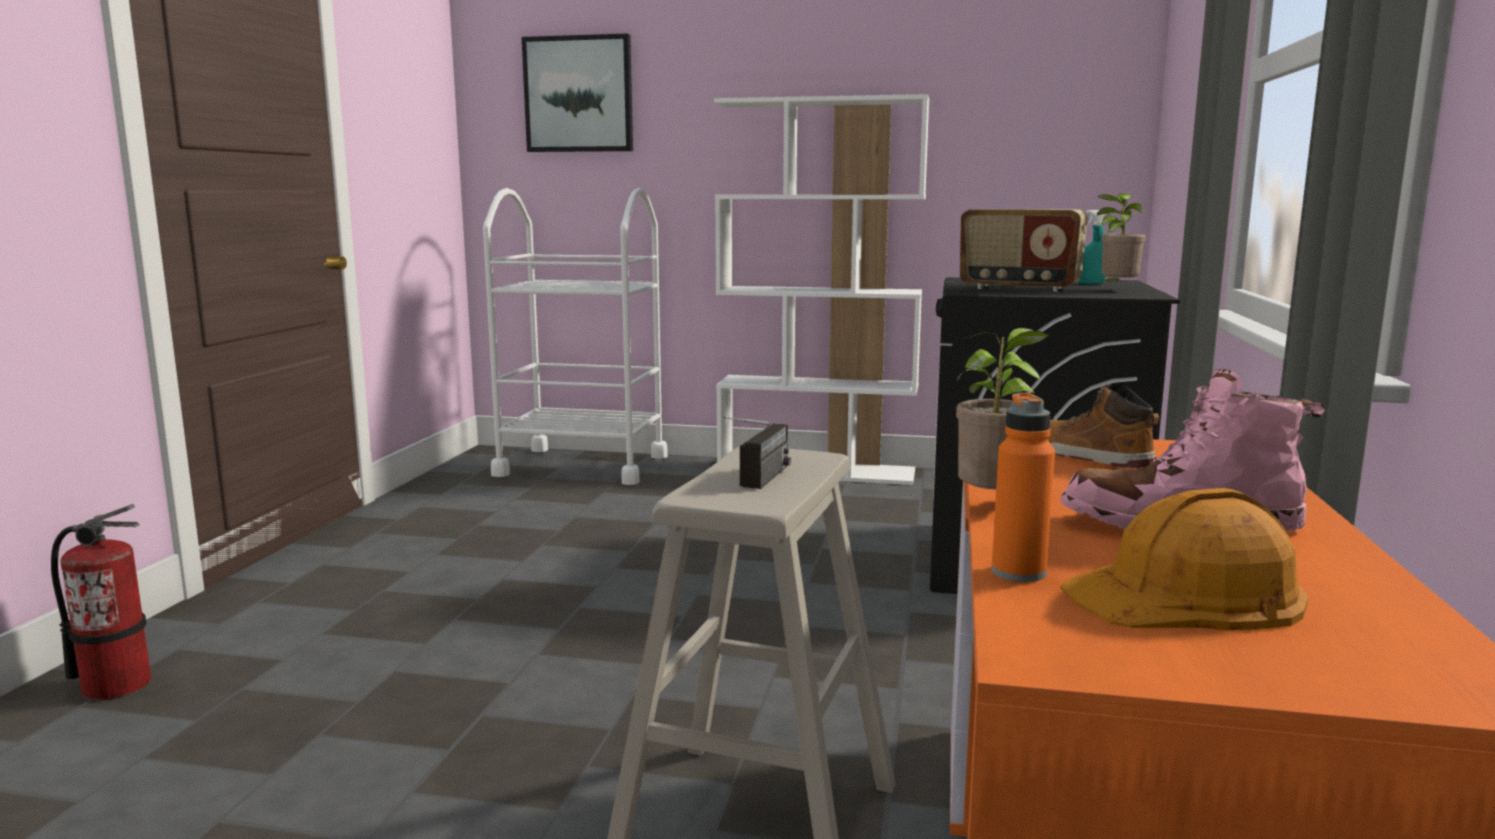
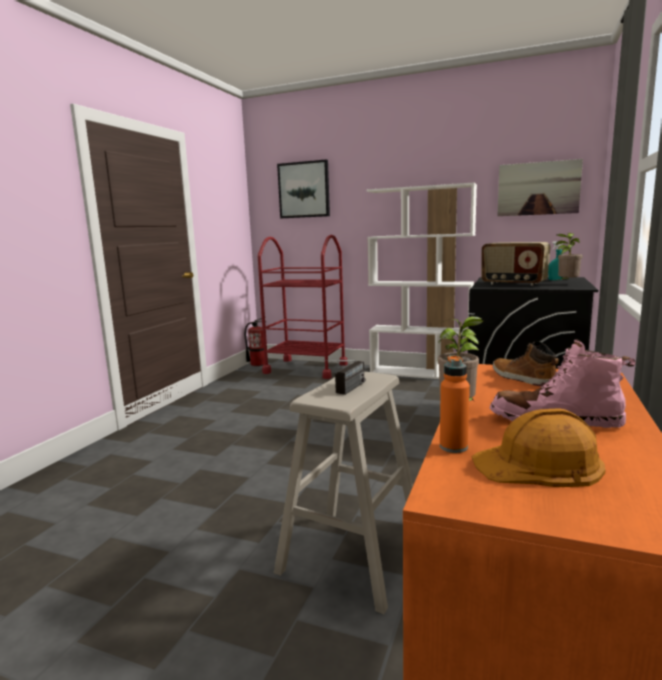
camera: 10 degrees right, 0 degrees up
fire extinguisher [51,504,151,701] -> fire extinguisher moved to [245,317,266,366]
white cart [483,188,668,485] -> red cart [258,235,348,379]
none -> picture [497,159,583,216]

